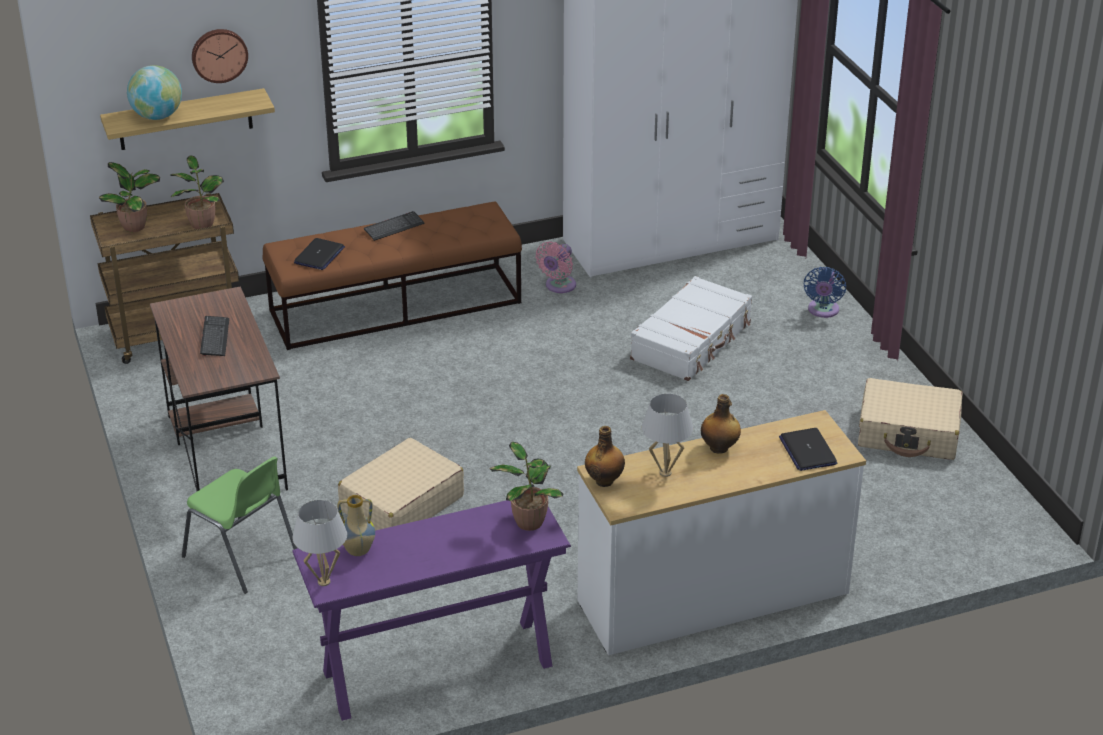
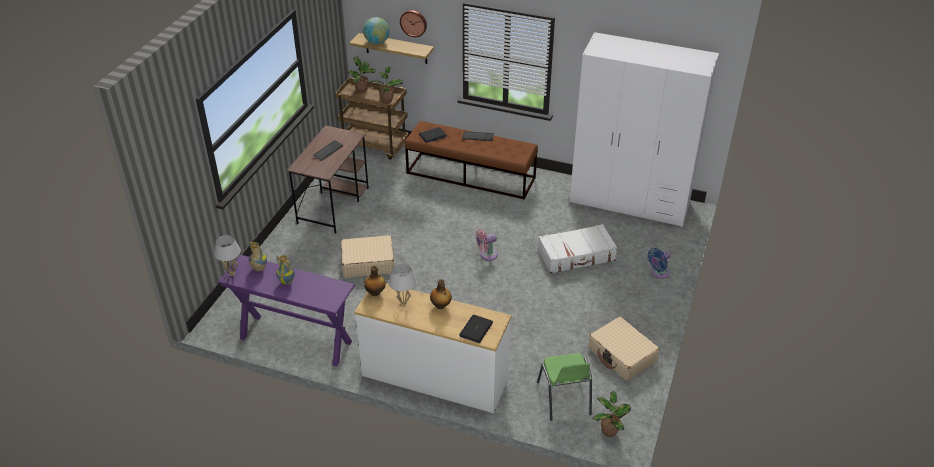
camera: 40 degrees right, 5 degrees up
green chair [182,456,297,594] -> green chair moved to [537,353,592,421]
potted plant [489,442,563,531] -> potted plant moved to [593,391,631,437]
pink fan [535,241,576,293] -> pink fan moved to [476,229,498,261]
none -> vase [277,255,295,285]

